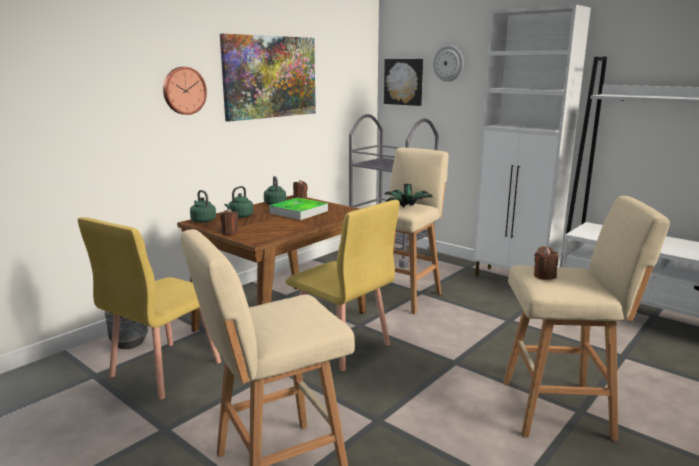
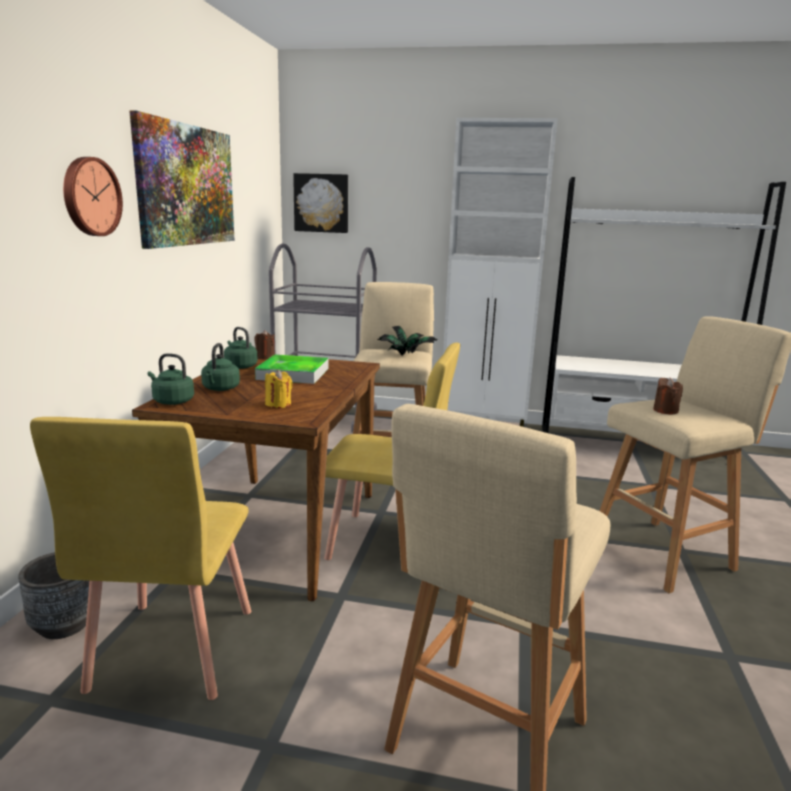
camera: 30 degrees left, 0 degrees up
brown candle [220,208,239,235] -> none
wall clock [433,45,463,82] -> none
none -> yellow candle [265,369,293,408]

